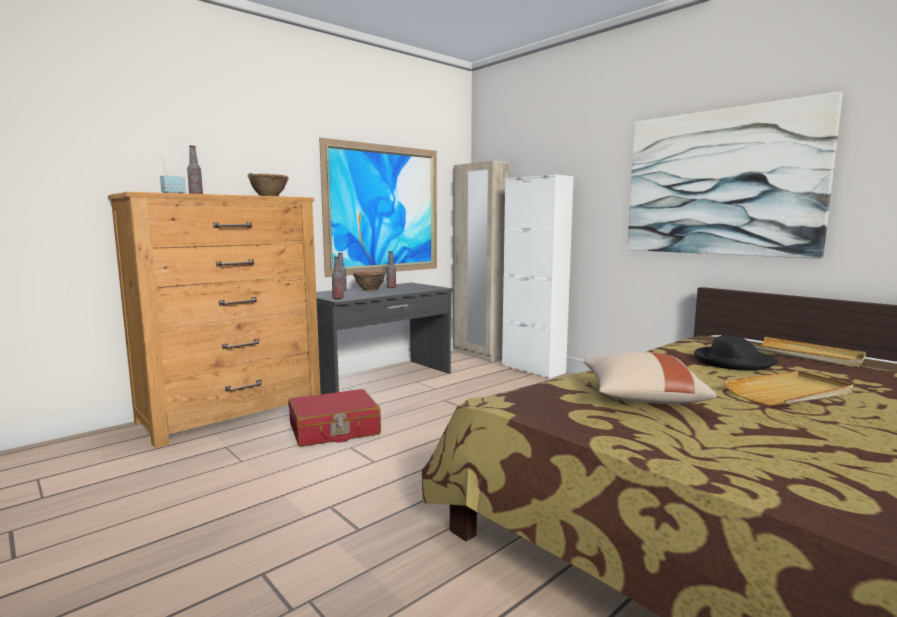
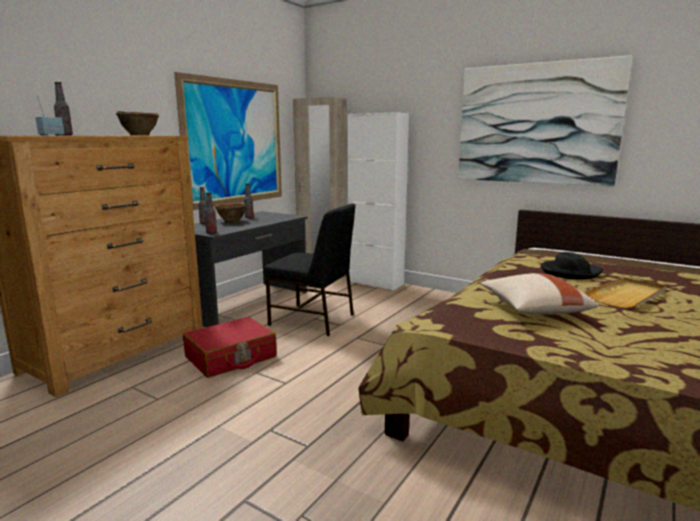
camera: 15 degrees left, 5 degrees up
beige tray [754,337,866,368] -> none
none -> black chair [264,204,355,336]

